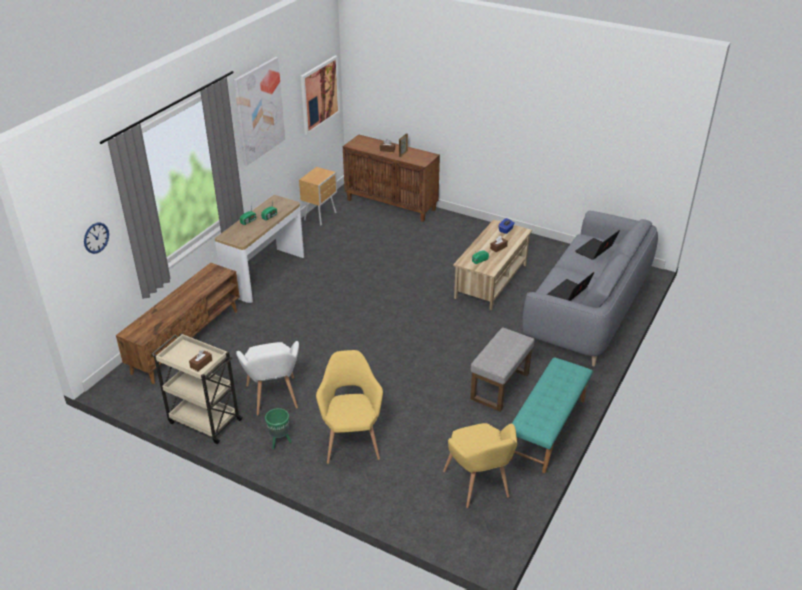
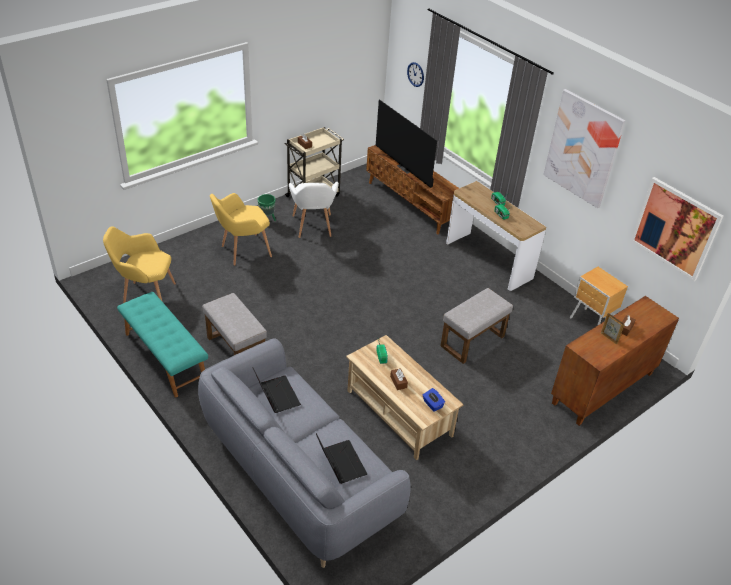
camera: 110 degrees right, 5 degrees up
white armchair [236,341,299,416] -> white armchair turned 105 degrees counterclockwise [289,182,339,238]
yellow armchair [316,350,383,464] -> yellow armchair turned 135 degrees clockwise [210,193,272,265]
none -> television [376,99,437,188]
none -> grey ottoman [440,288,513,364]

